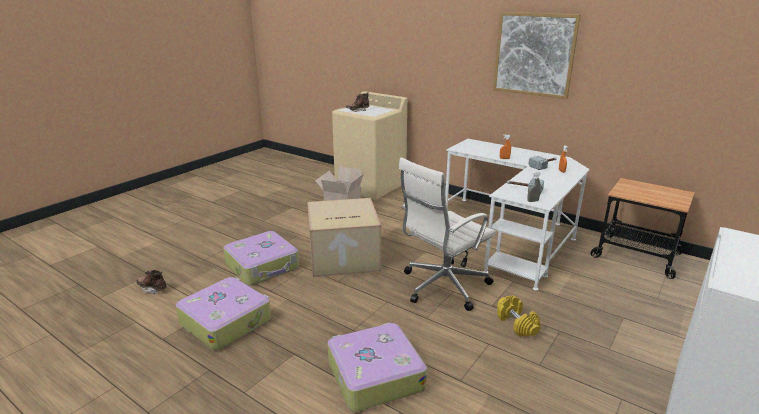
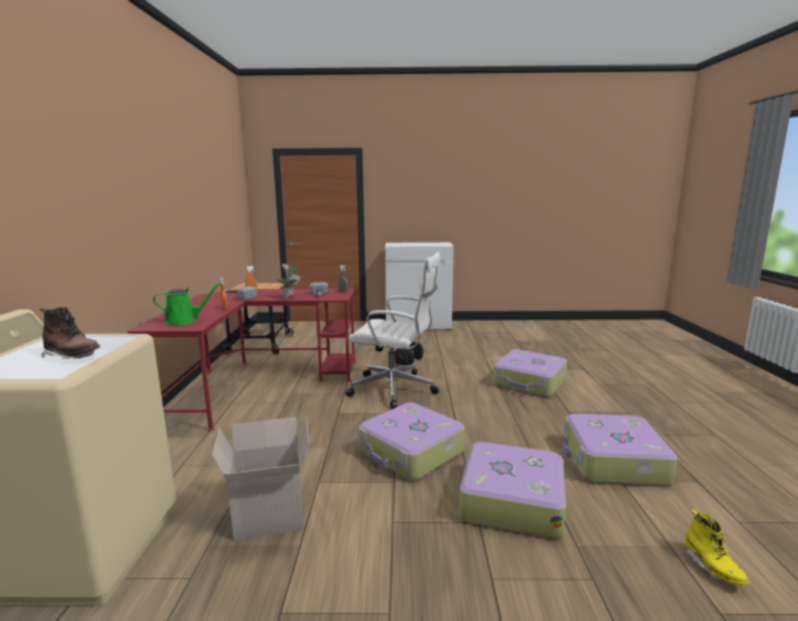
camera: 125 degrees left, 10 degrees down
brown boot [136,270,167,294] -> yellow boot [685,509,749,586]
cardboard box [307,198,381,277] -> suitcase [358,402,465,480]
white desk [445,139,590,291] -> red desk [127,288,356,431]
picture [493,12,581,99] -> none
yellow dumbbell [497,296,541,337] -> black dumbbell [395,341,423,366]
none -> green watering can [153,283,221,325]
none -> potted plant [275,264,300,298]

